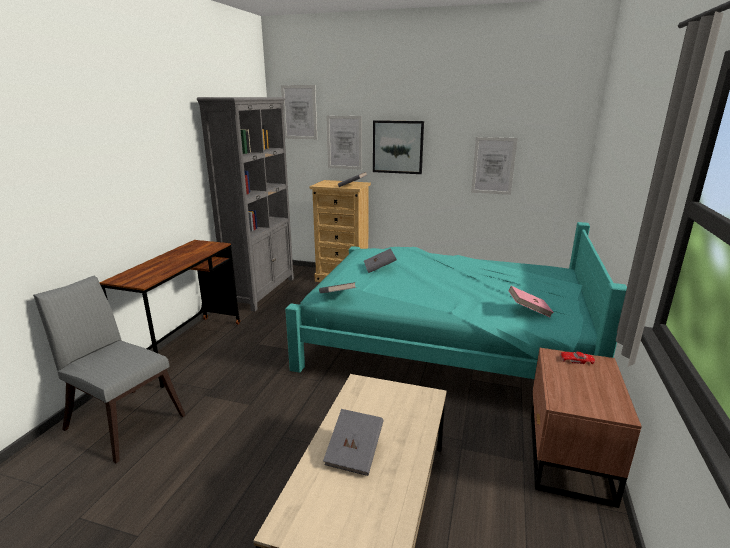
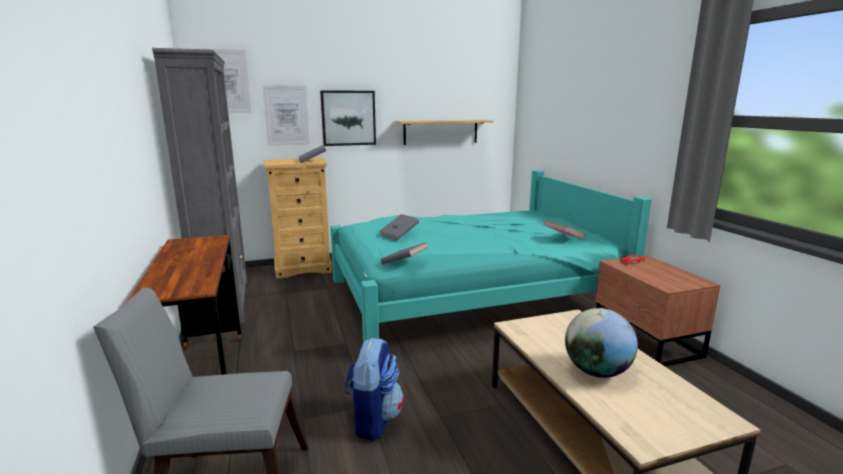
camera: 35 degrees left, 5 degrees down
grey book [323,409,384,476] -> globe [565,308,638,378]
picture [471,137,518,195] -> shelf [395,119,493,145]
none -> backpack [344,338,404,441]

